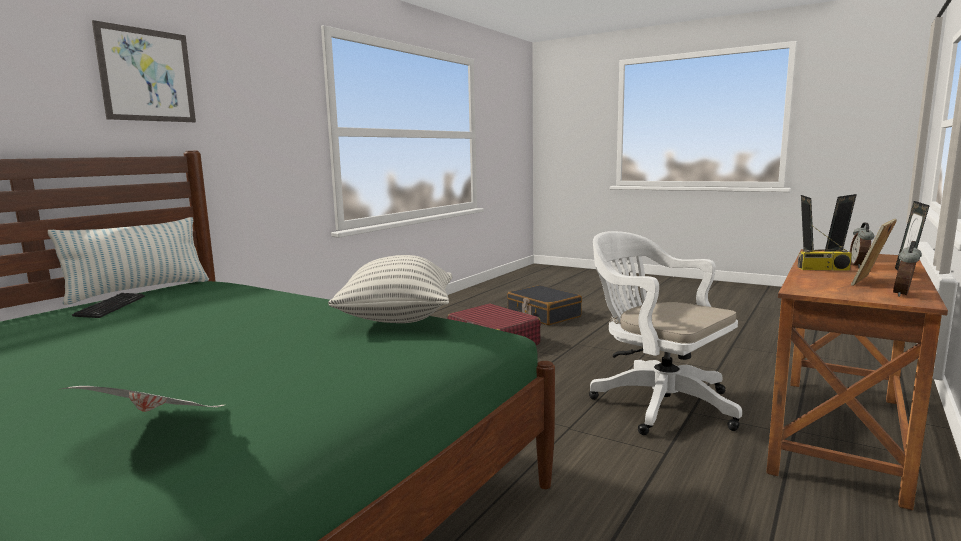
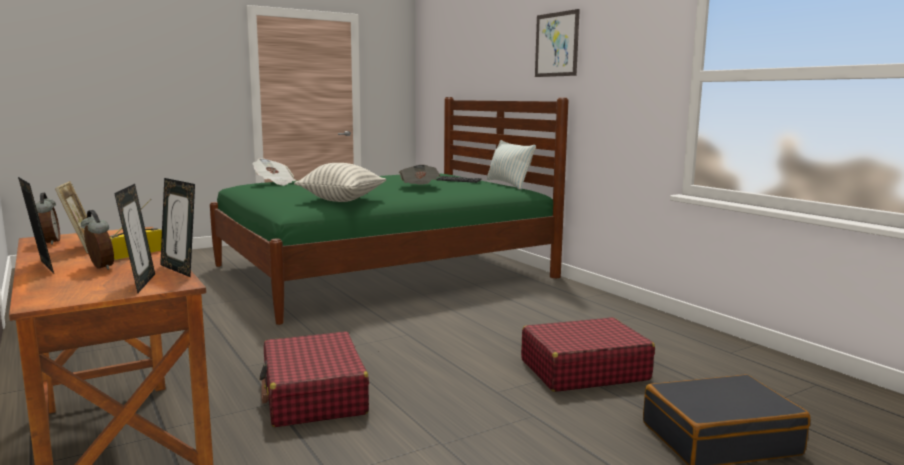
camera: 115 degrees right, 0 degrees up
white office chair [589,231,742,435] -> red suitcase [260,331,369,427]
none -> newspaper [399,165,440,184]

